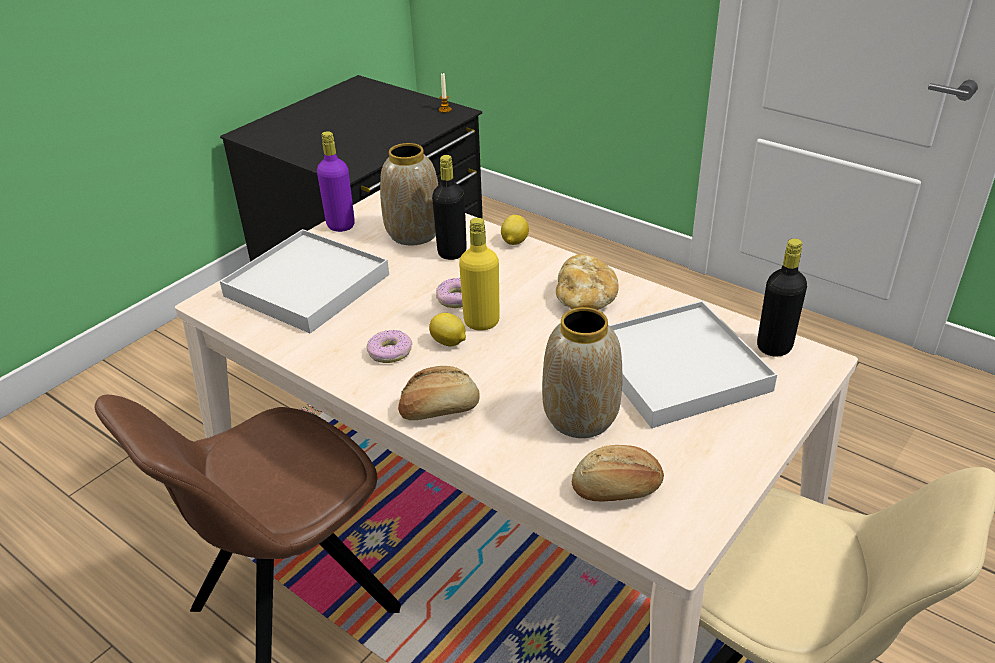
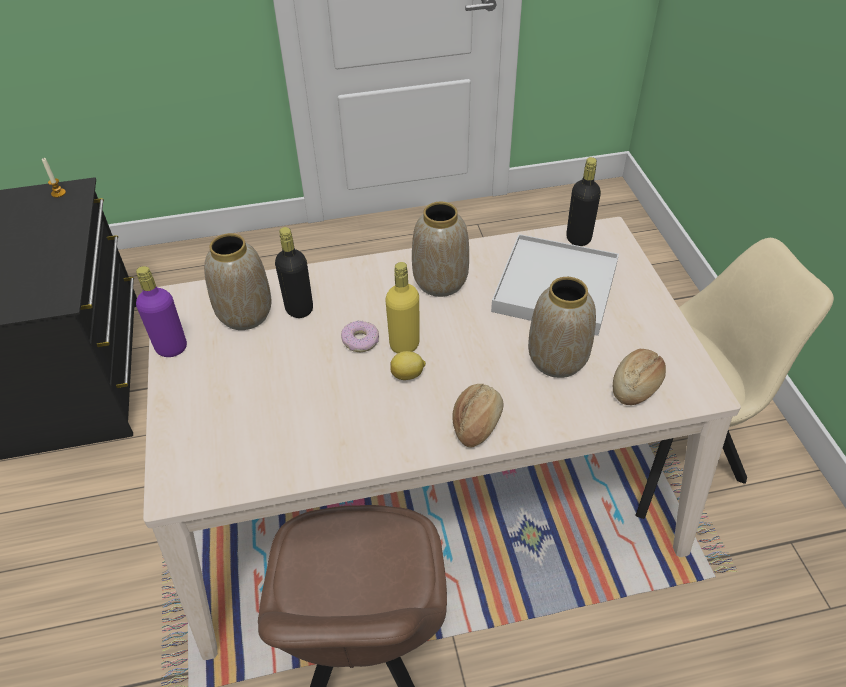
camera: 50 degrees left, 10 degrees up
white tray [220,229,389,333] -> none
donut [367,330,412,363] -> none
lemon [501,215,529,245] -> none
bread [556,254,619,310] -> vase [412,202,469,297]

